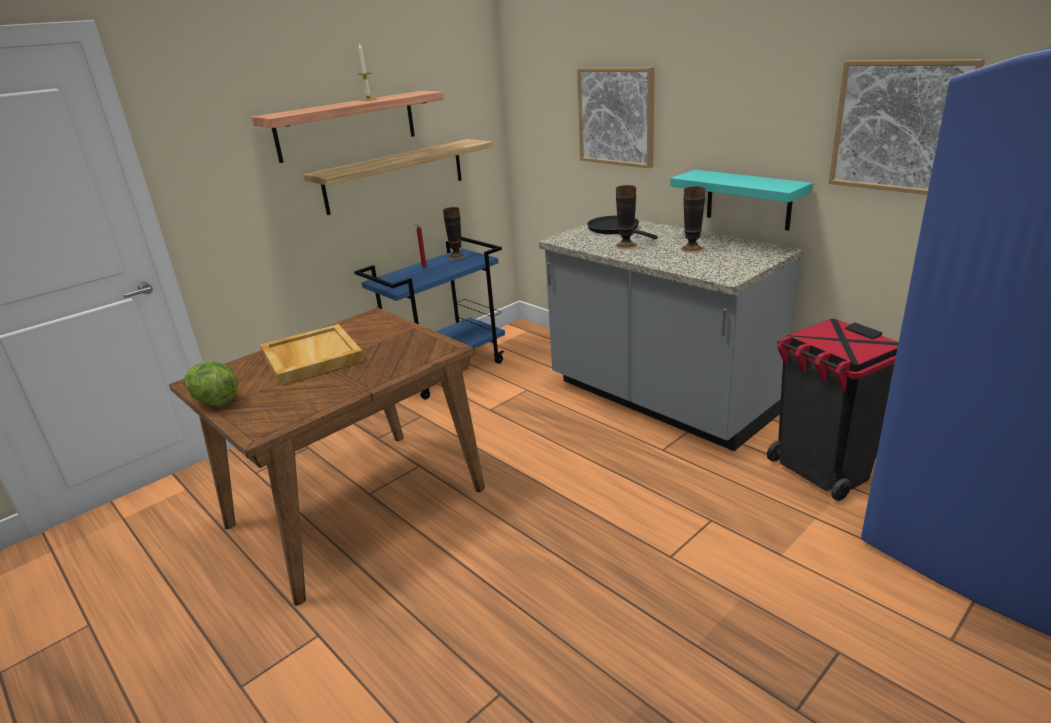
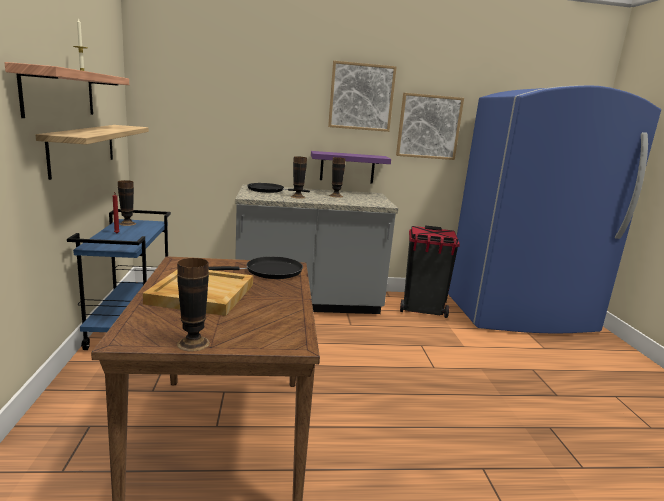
camera: 55 degrees left, 10 degrees down
lettuce [184,361,238,407] -> vase [177,258,210,352]
picture [577,67,655,168] -> picture moved to [328,61,397,132]
turquoise shelf [670,170,813,231] -> purple shelf [311,151,391,184]
none -> black frying pan [208,256,303,279]

